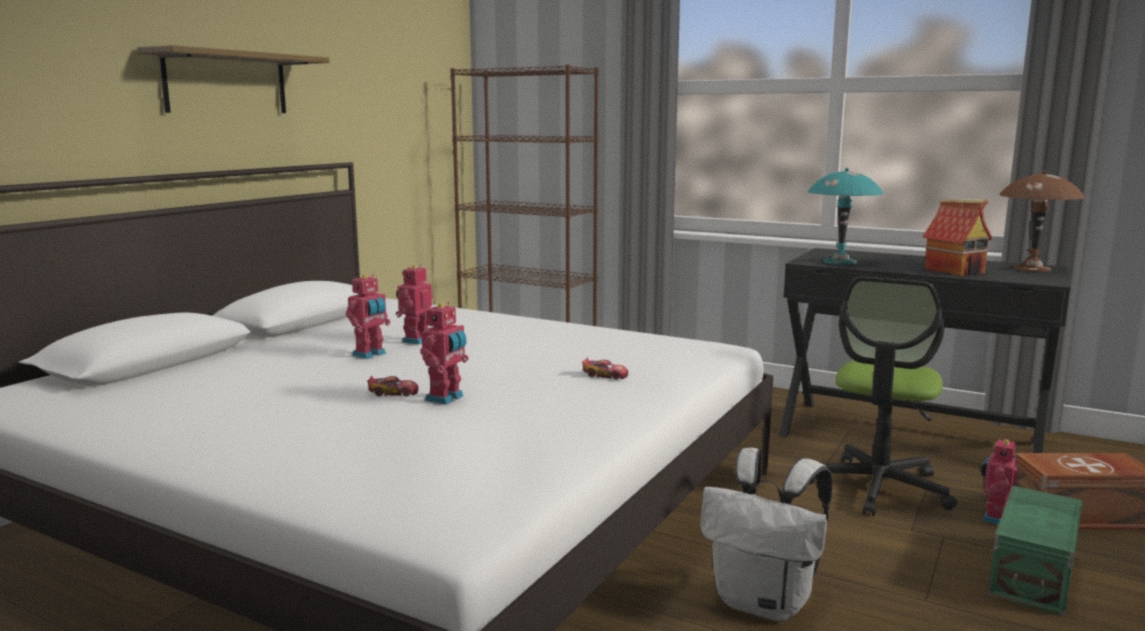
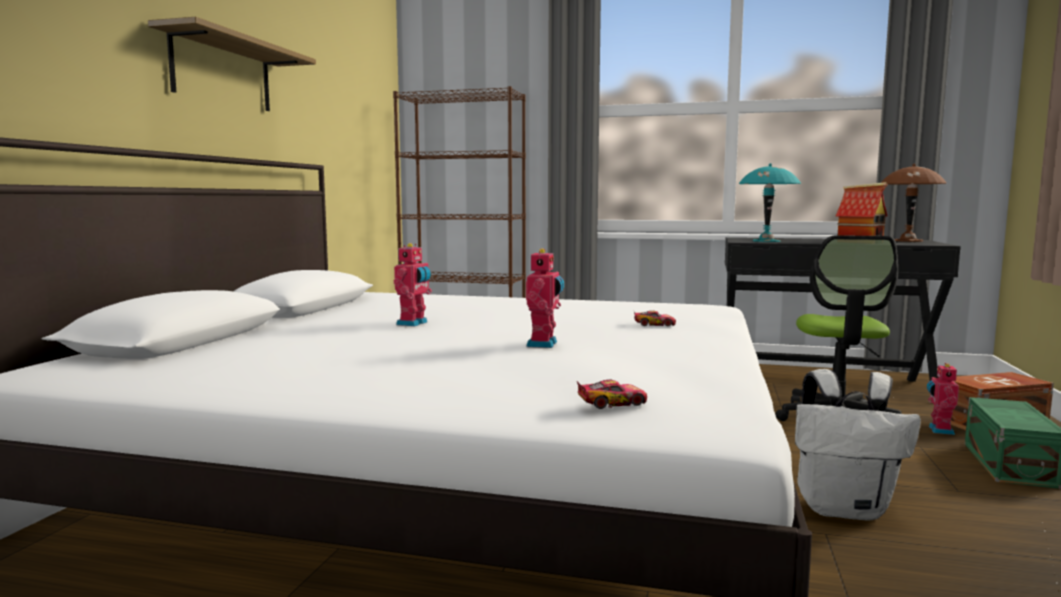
camera: 15 degrees left, 5 degrees down
toy car [367,376,419,396] -> toy car moved to [577,380,647,409]
toy robot [396,264,433,345] -> none

